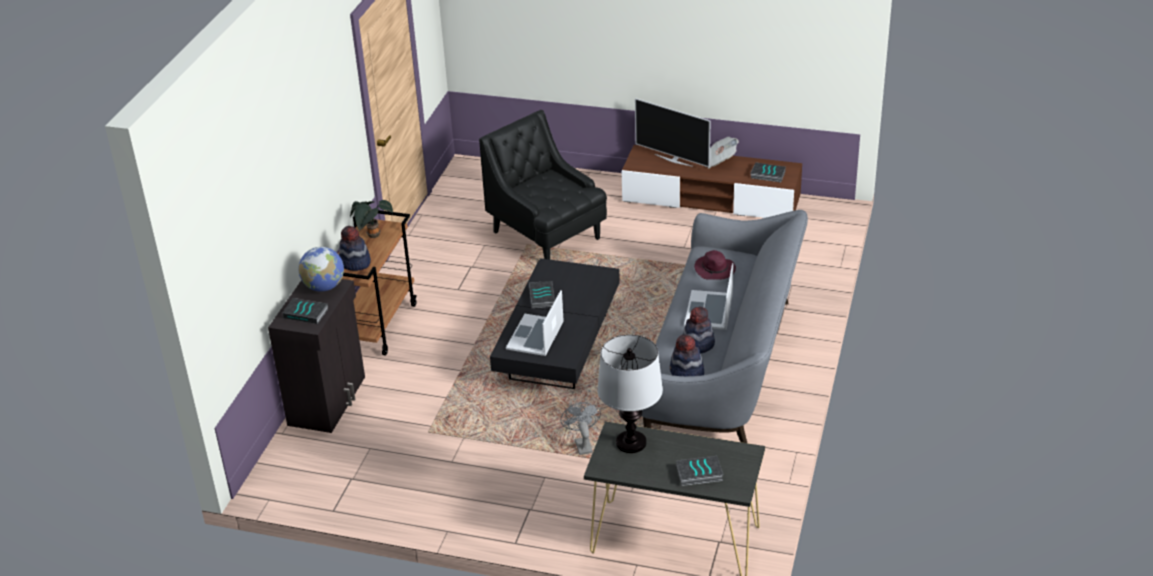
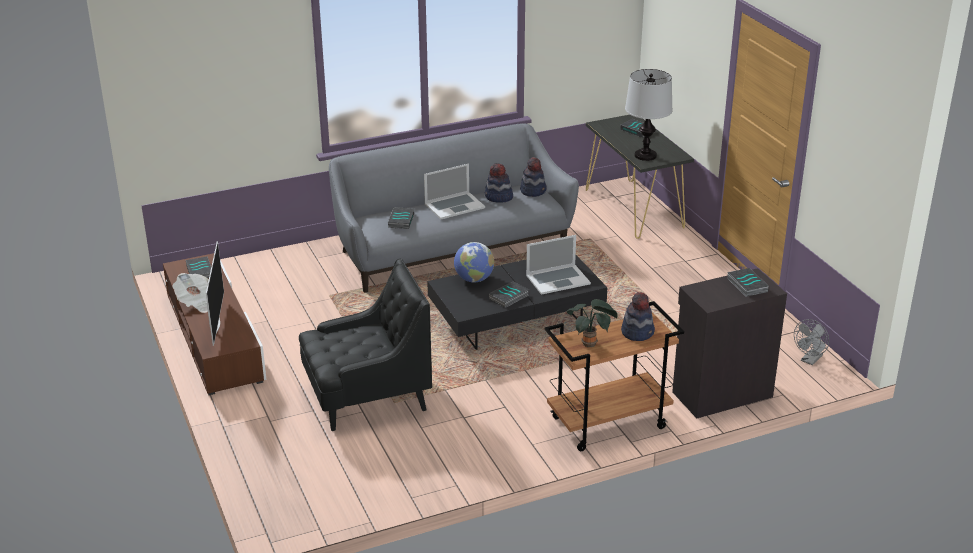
camera: 130 degrees left, 5 degrees down
globe [298,247,344,292] -> globe moved to [454,242,494,283]
black armchair [479,110,607,260] -> black armchair turned 120 degrees counterclockwise [299,258,432,431]
grey fan [560,402,601,455] -> grey fan moved to [794,319,829,365]
purple hat [694,250,736,280] -> book [388,207,414,229]

